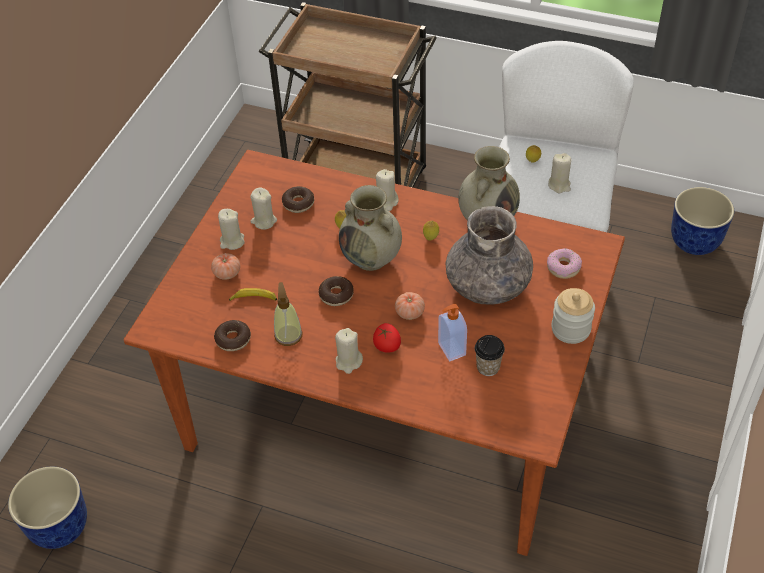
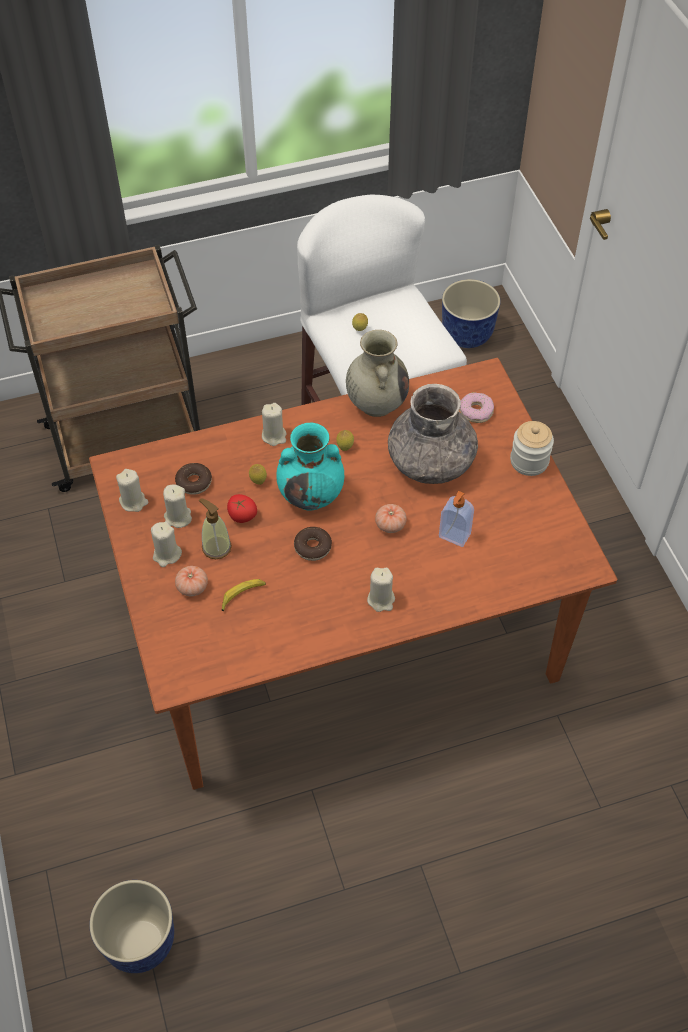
camera: 40 degrees left, 5 degrees up
donut [214,320,251,351] -> none
soap dispenser [274,282,303,346] -> soap dispenser moved to [199,498,232,559]
beige vase [339,185,402,271] -> turquoise vase [276,423,344,511]
tomato [373,323,401,353] -> tomato moved to [227,494,257,523]
cup [475,335,505,376] -> none
beige candle [548,153,572,193] -> beige candle moved to [116,469,148,512]

